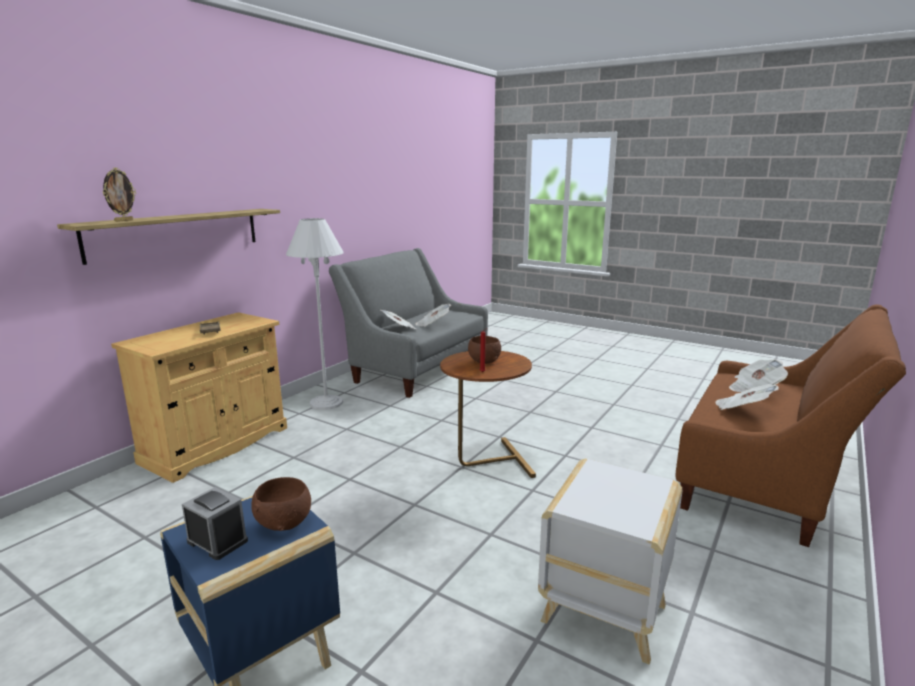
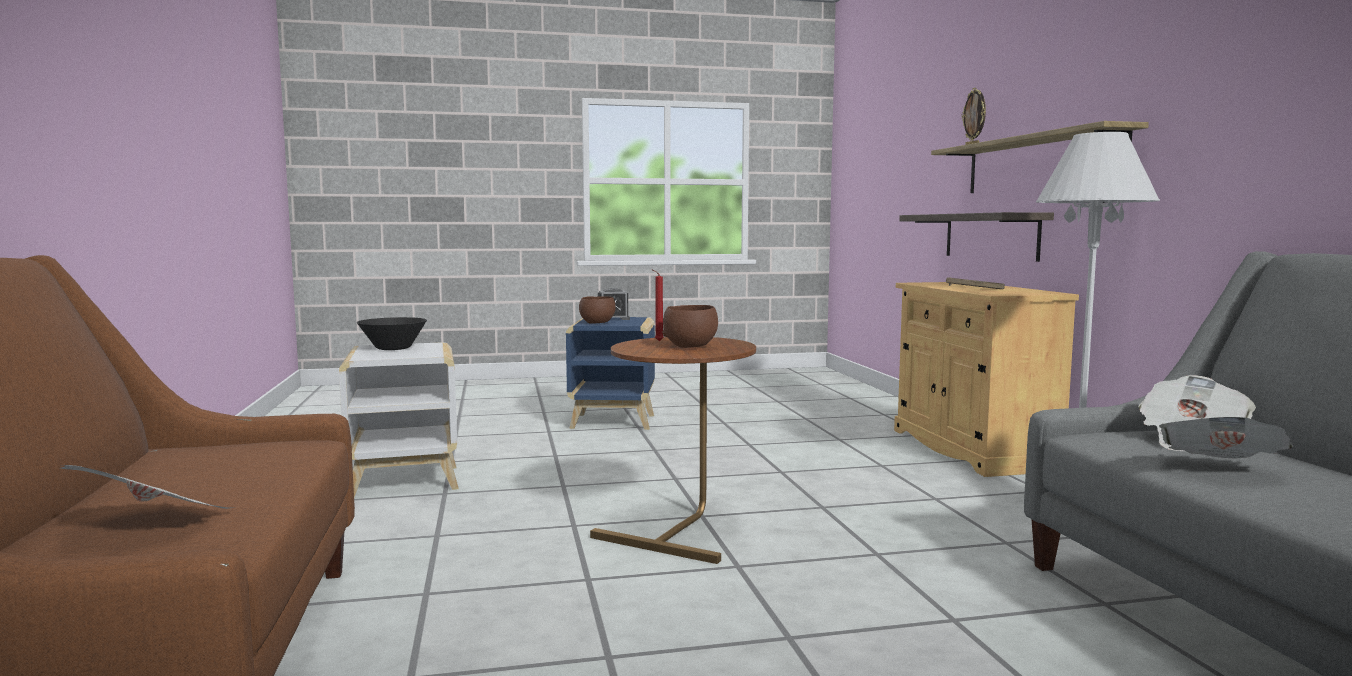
camera: 135 degrees right, 10 degrees down
newspaper [715,384,779,410] -> none
none -> black bowl [357,317,427,350]
none -> shelf [899,212,1054,262]

